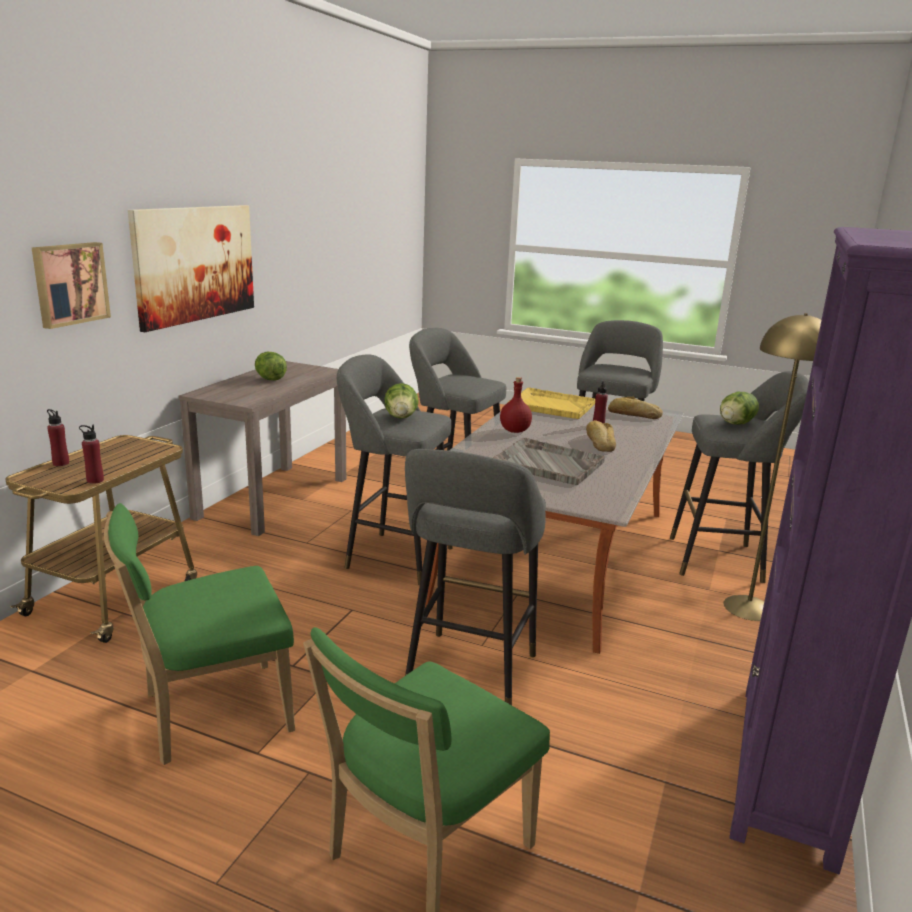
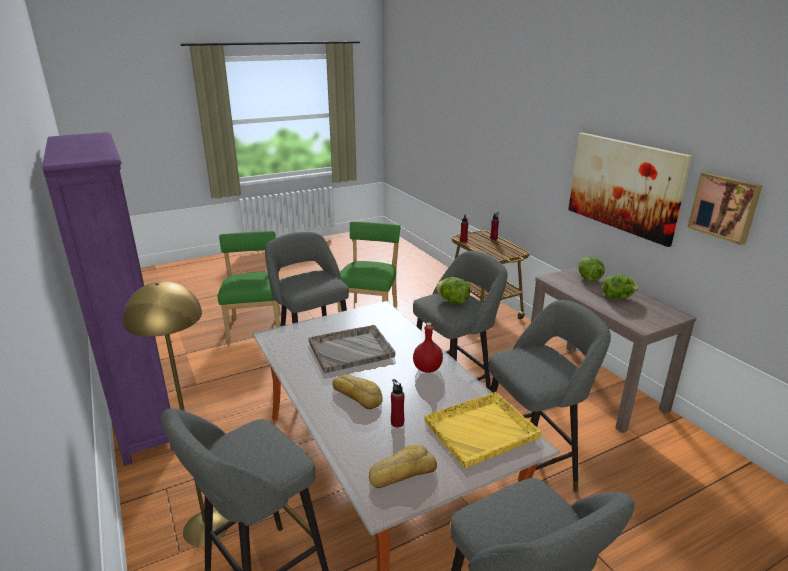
camera: 130 degrees right, 5 degrees up
picture [32,242,111,329] -> picture moved to [687,172,762,245]
lettuce [720,392,759,425] -> lettuce moved to [578,256,605,282]

